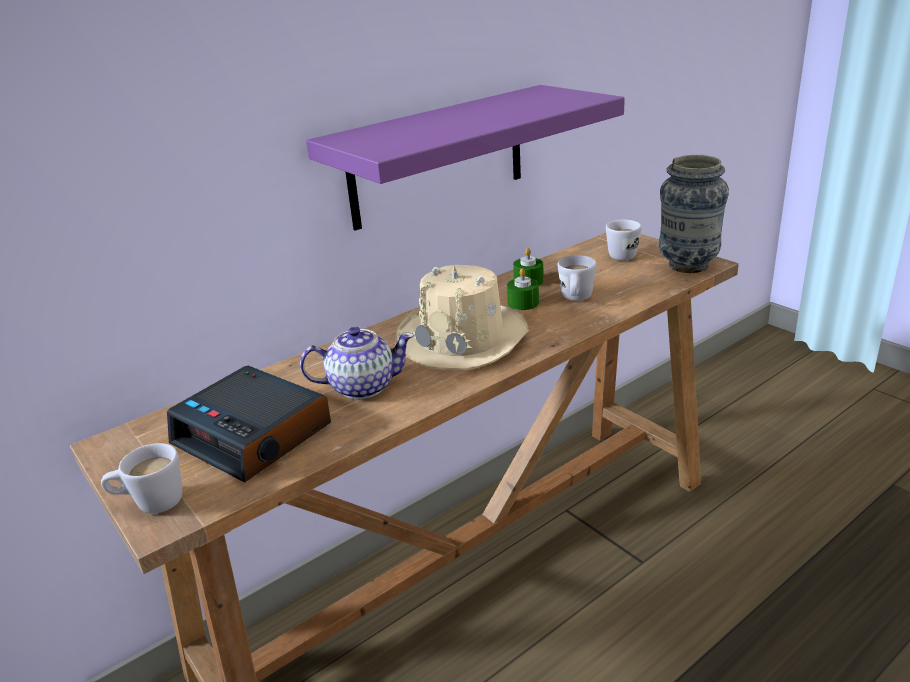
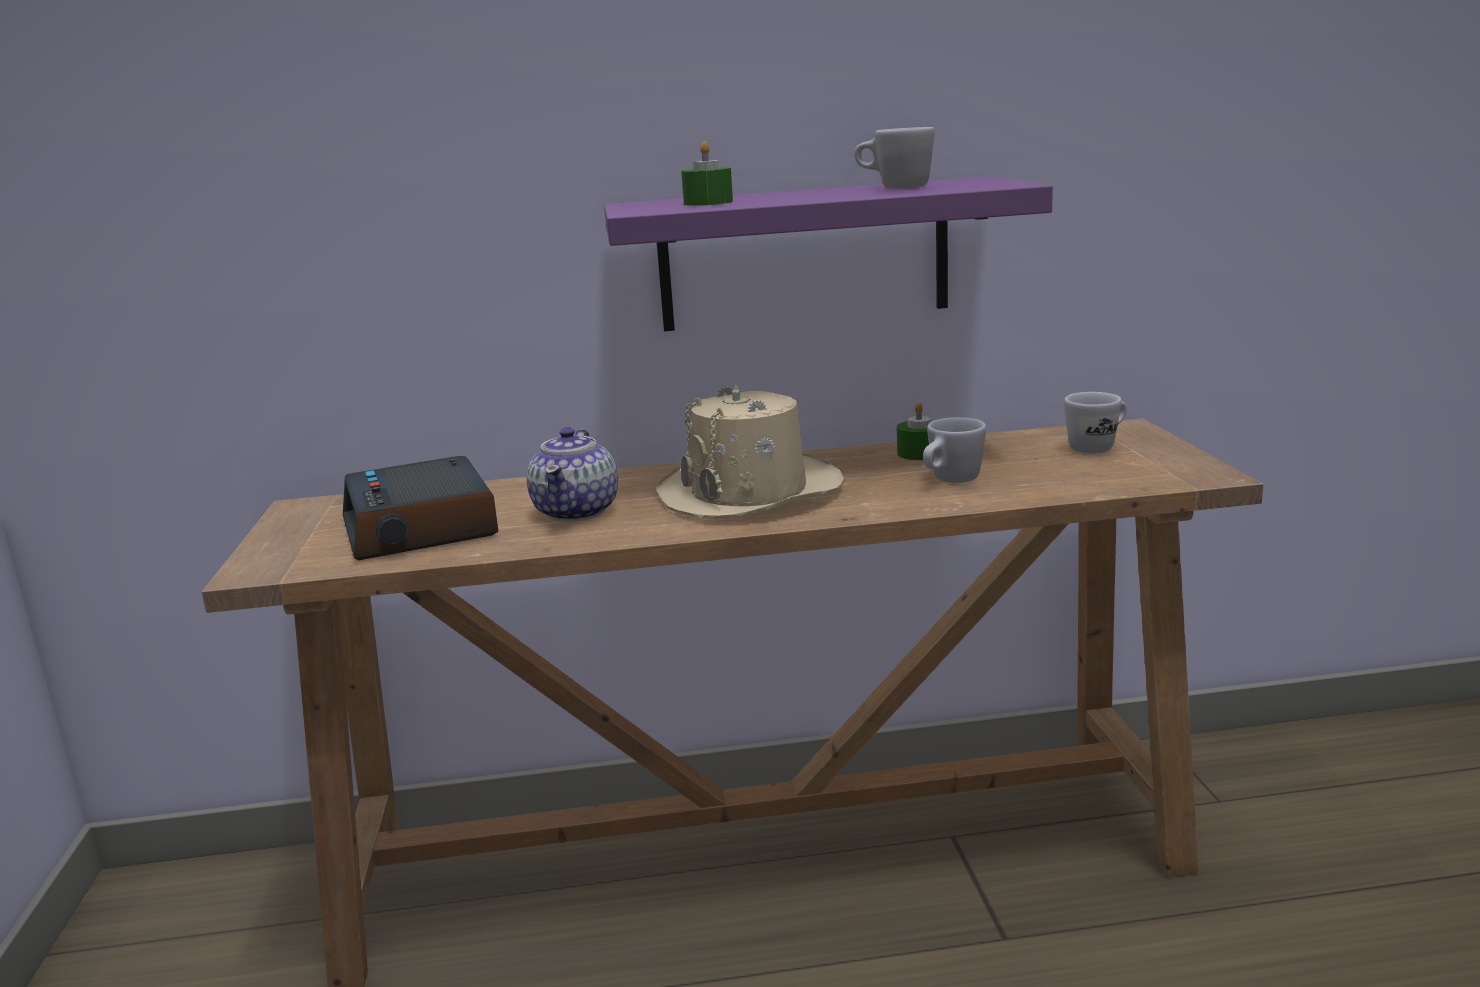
camera: 30 degrees right, 10 degrees down
white mug [101,443,182,514] -> white mug moved to [854,127,935,189]
teapot [300,327,414,399] -> teapot turned 75 degrees clockwise [527,427,618,522]
green candle [507,268,539,310] -> green candle moved to [681,141,733,206]
vase [659,155,729,273] -> none

